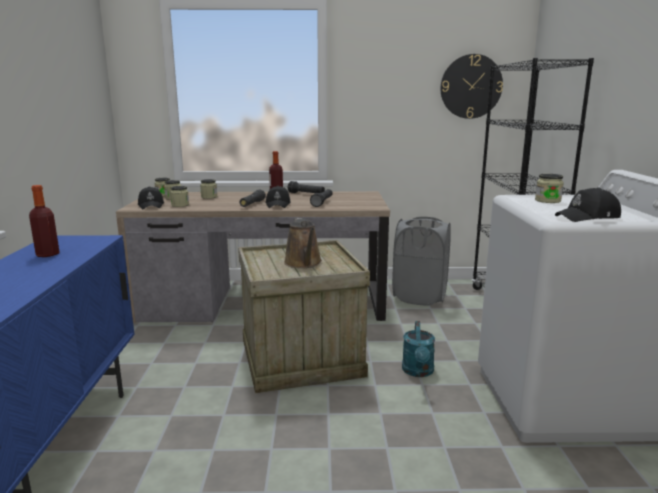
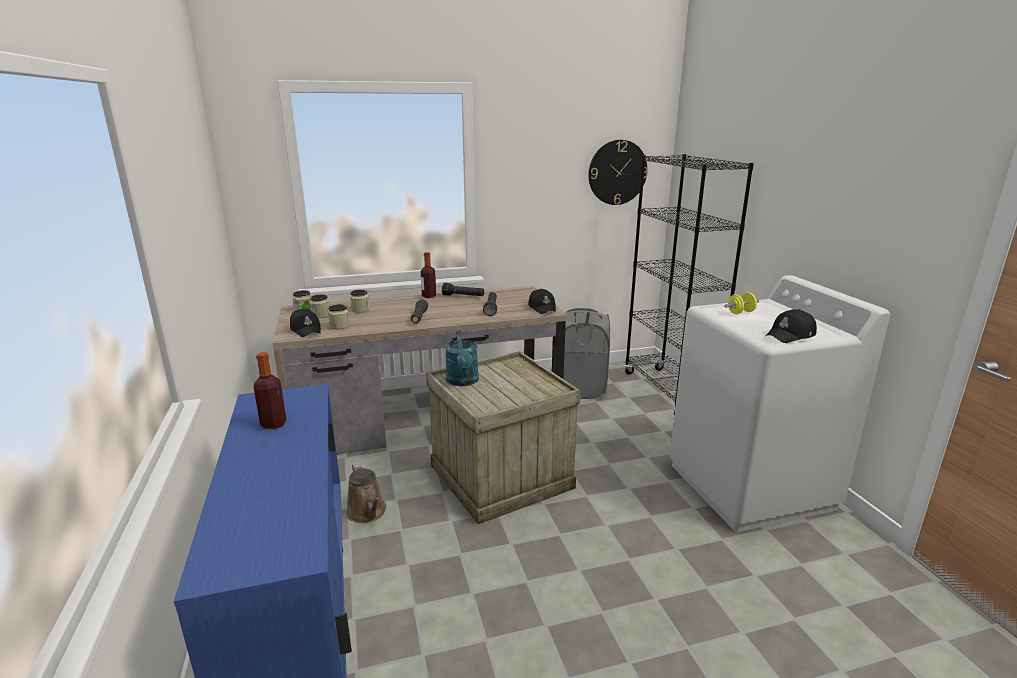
camera: 15 degrees left, 5 degrees up
black cap [266,186,291,208] -> black cap moved to [528,289,556,314]
brown watering can [284,218,322,268] -> brown watering can moved to [346,463,386,523]
turquoise watering can [402,321,435,377] -> turquoise watering can moved to [445,331,479,386]
jar [535,174,564,203] -> yellow dumbbell [724,293,759,314]

